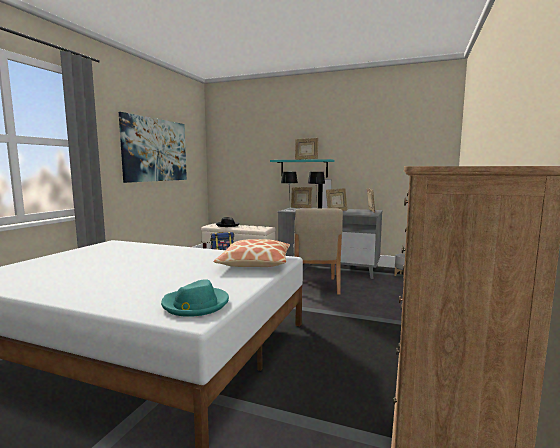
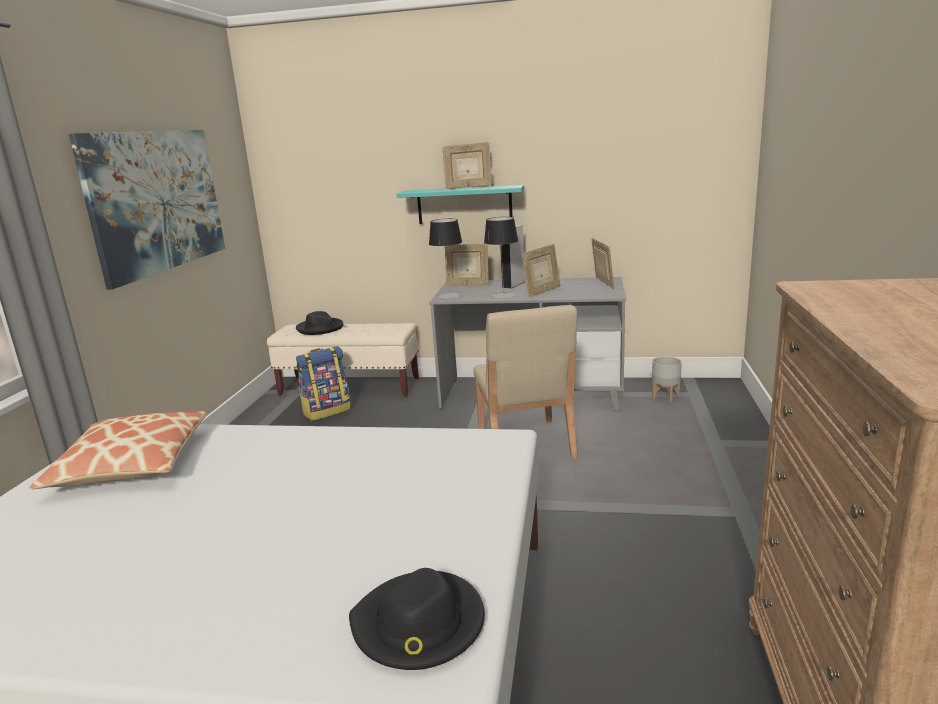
camera: 10 degrees left, 10 degrees up
turquoise hat [161,279,229,317] -> black hat [349,568,485,670]
pillow [213,239,290,267] -> pillow moved to [30,411,208,489]

